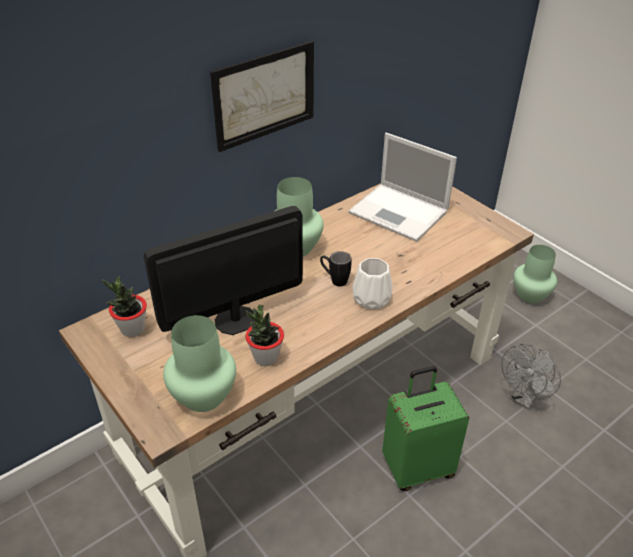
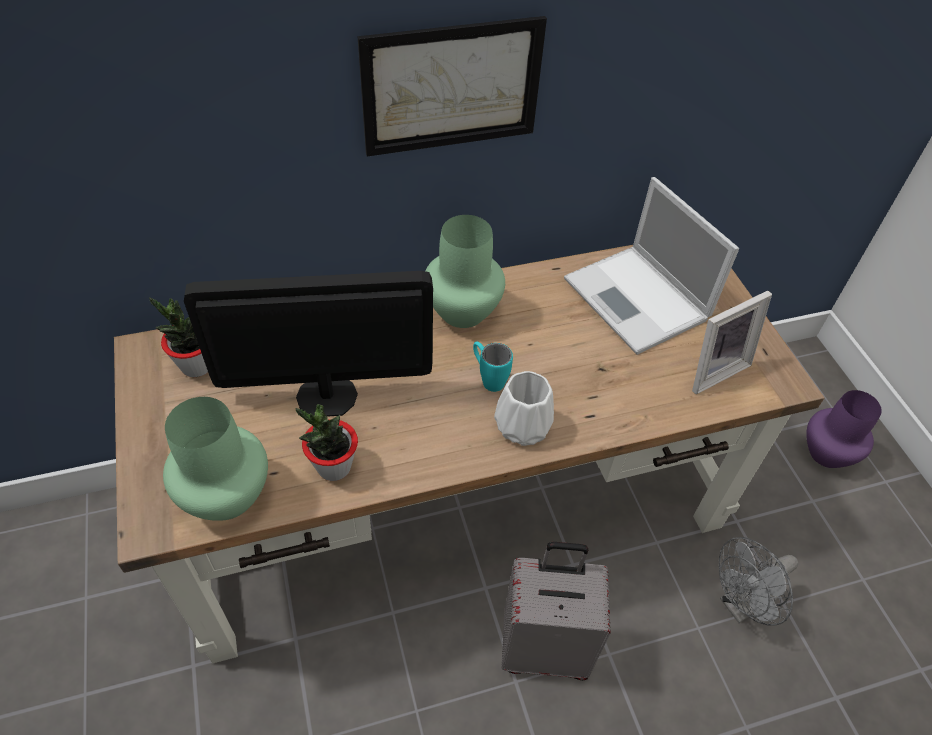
camera: 20 degrees right, 10 degrees up
black mug [320,251,352,287] -> turquoise mug [473,341,513,392]
green suitcase [382,366,469,491] -> grey suitcase [501,542,611,680]
green vase [513,245,557,303] -> purple vase [806,390,882,468]
none -> picture frame [692,291,772,394]

